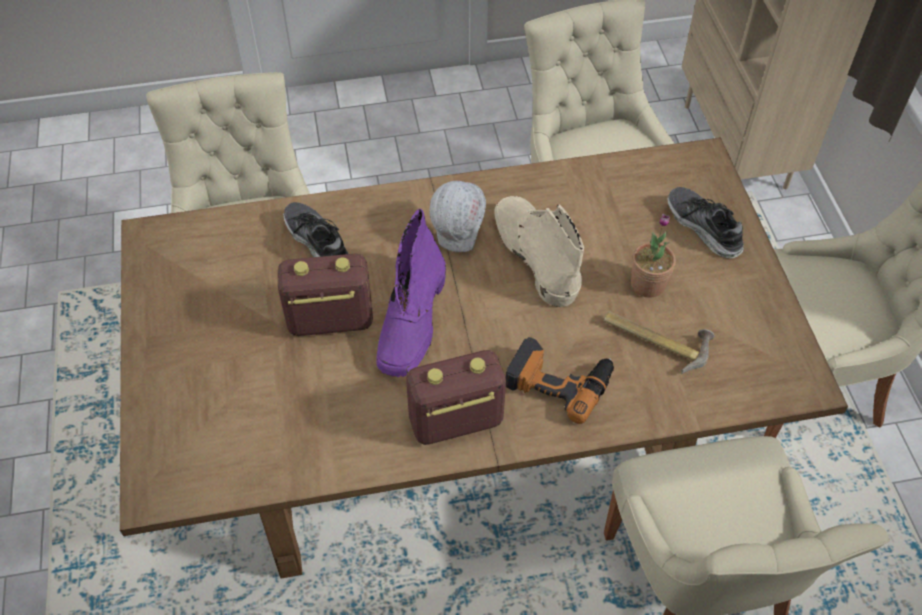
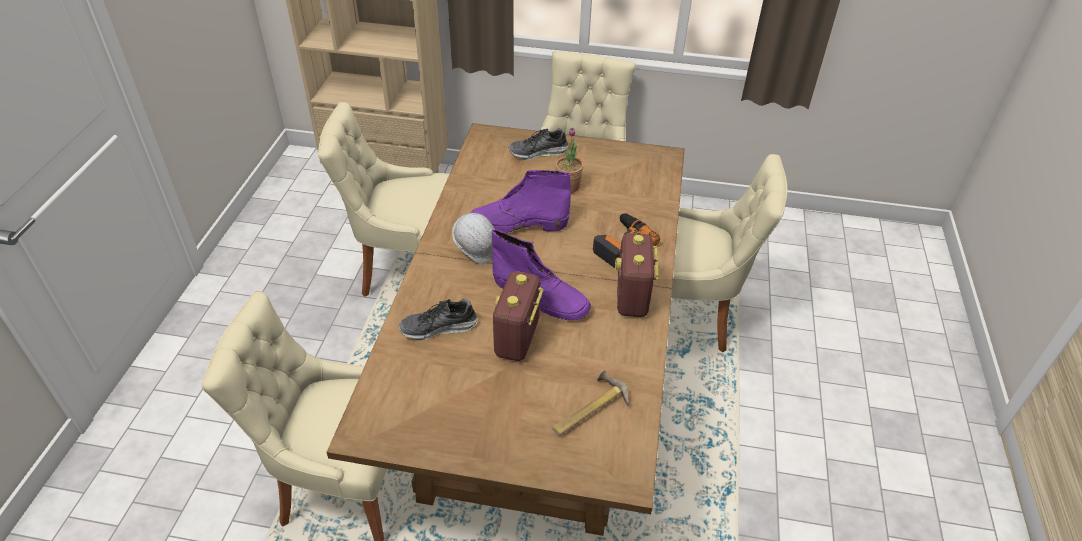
camera: 70 degrees left, 10 degrees down
beige boot [494,196,584,308] -> purple boot [470,170,571,233]
hammer [604,311,715,374] -> hammer moved to [553,370,629,435]

